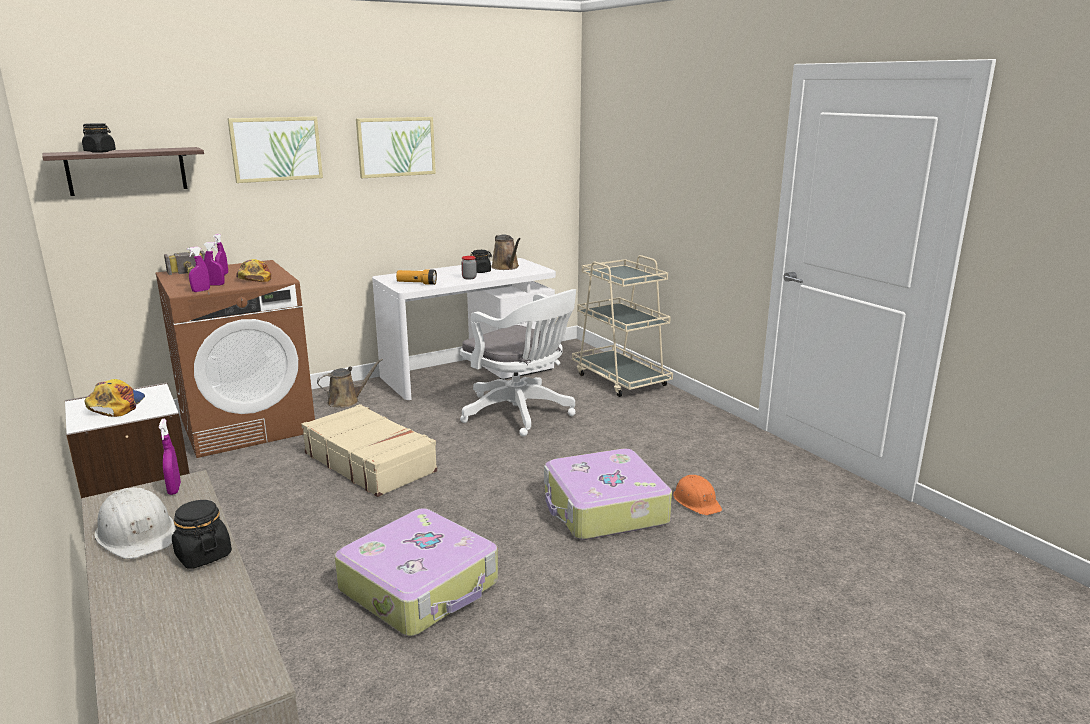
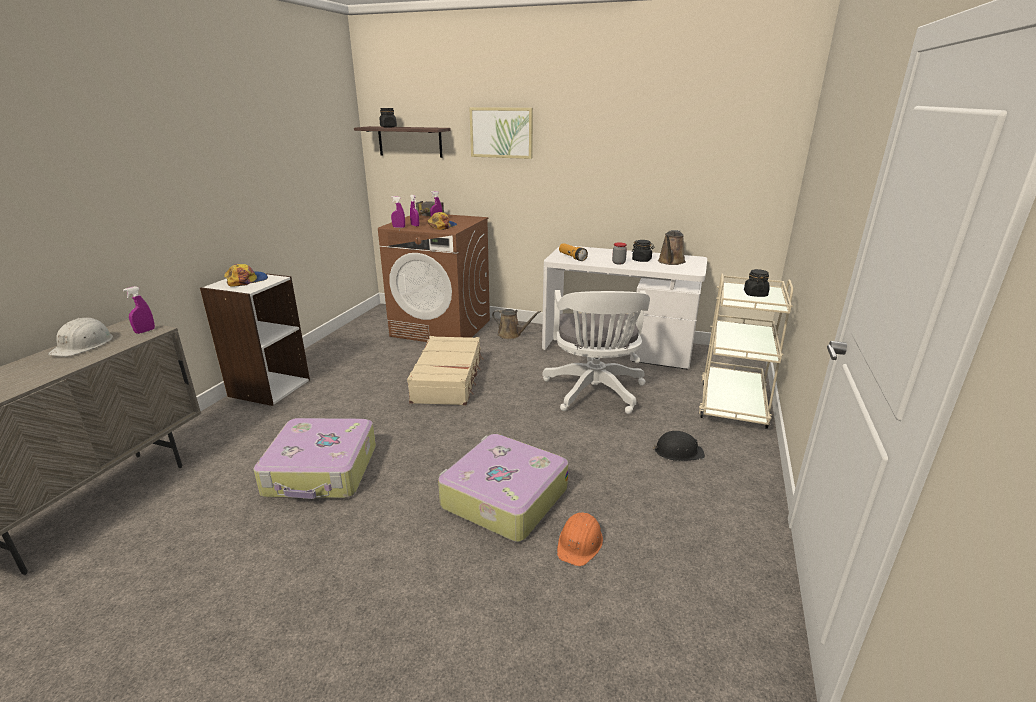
camera: 50 degrees right, 5 degrees up
black jar [172,500,232,569] -> black jar moved to [744,269,770,297]
picture [356,117,436,178] -> none
none -> black hard hat [652,431,705,461]

